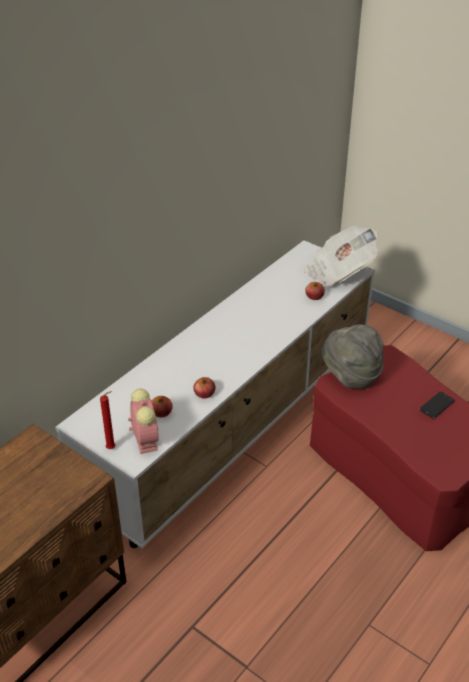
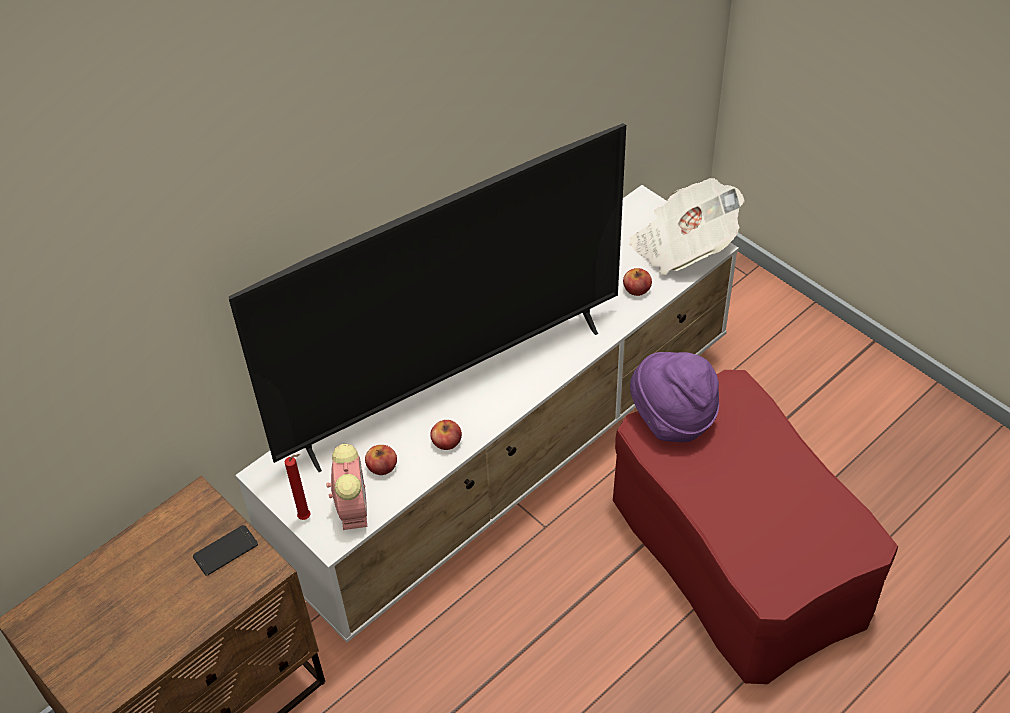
camera: 10 degrees right, 10 degrees up
grey hat [322,324,384,389] -> purple hat [630,352,719,442]
phone [419,392,455,419] -> phone moved to [193,525,258,576]
none -> television [229,123,626,472]

